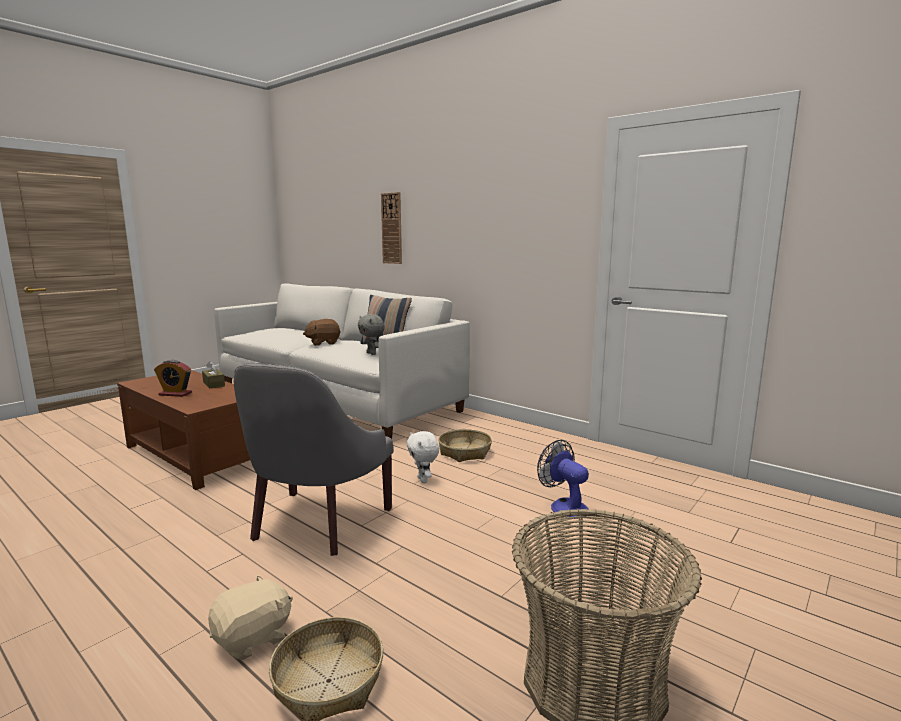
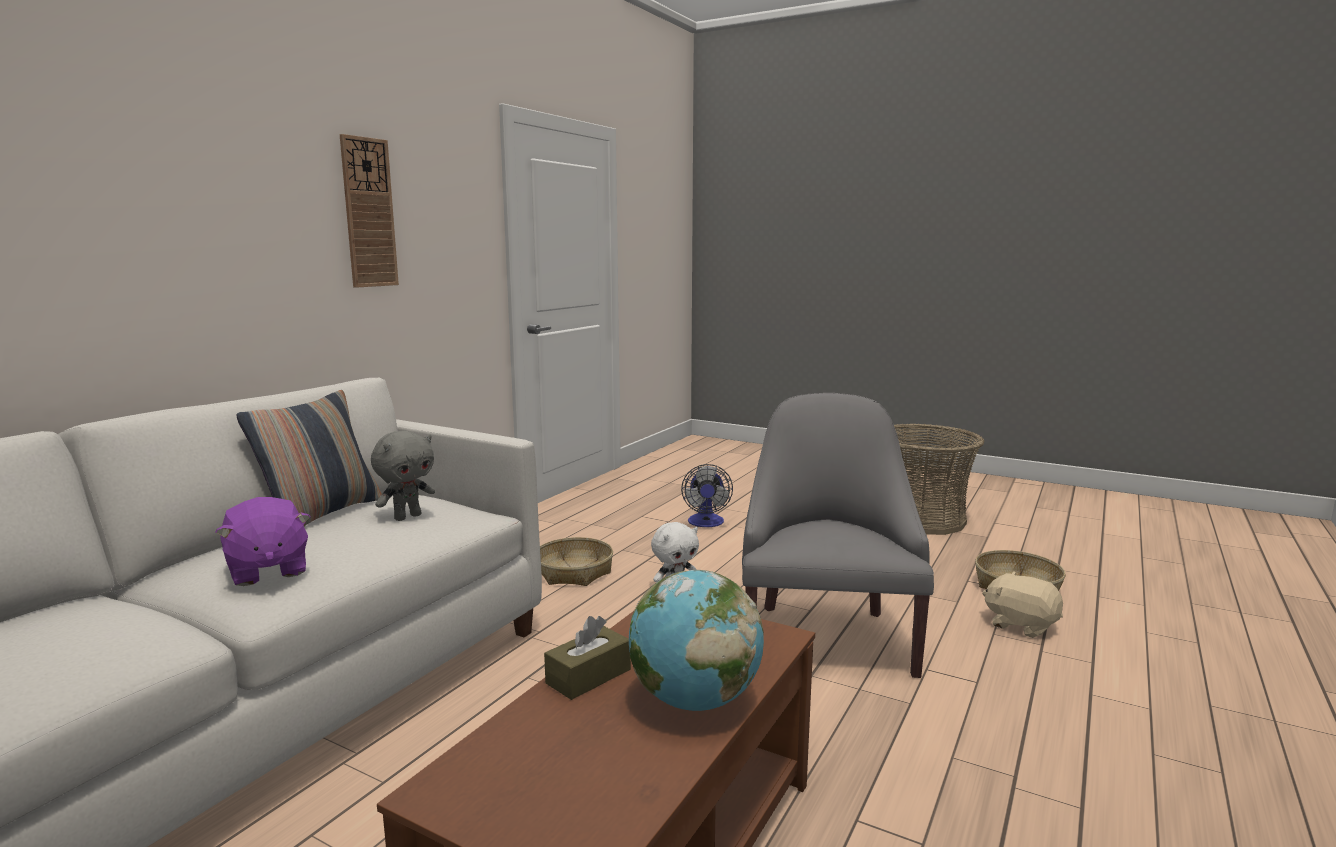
camera: 100 degrees left, 0 degrees up
alarm clock [154,360,192,397] -> globe [629,570,764,711]
grey armchair [233,363,394,556] -> grey armchair turned 90 degrees counterclockwise [742,393,934,678]
brown plush toy [303,319,341,346] -> purple plush toy [215,497,311,586]
wall clock [381,192,402,264] -> wall clock moved to [340,134,399,288]
fan [537,440,589,519] -> fan turned 45 degrees counterclockwise [681,464,733,527]

